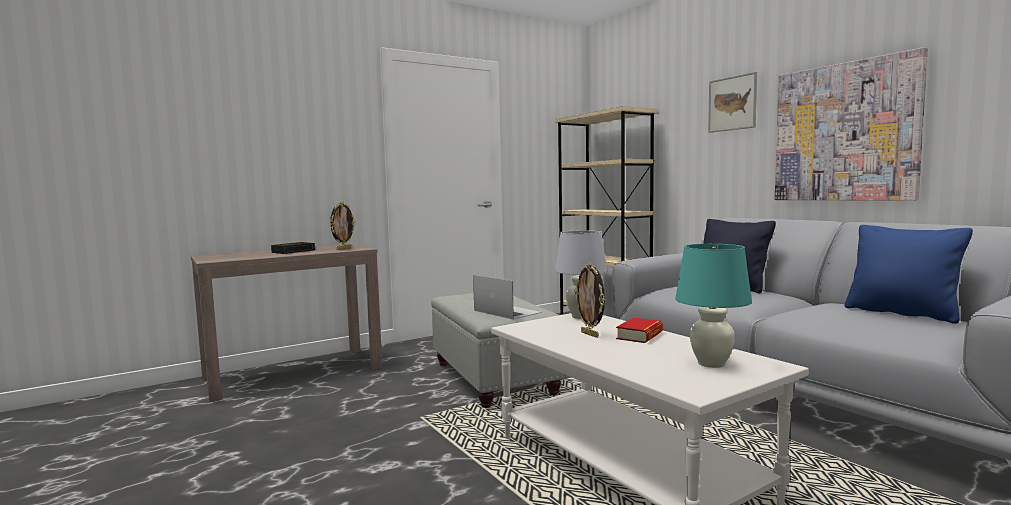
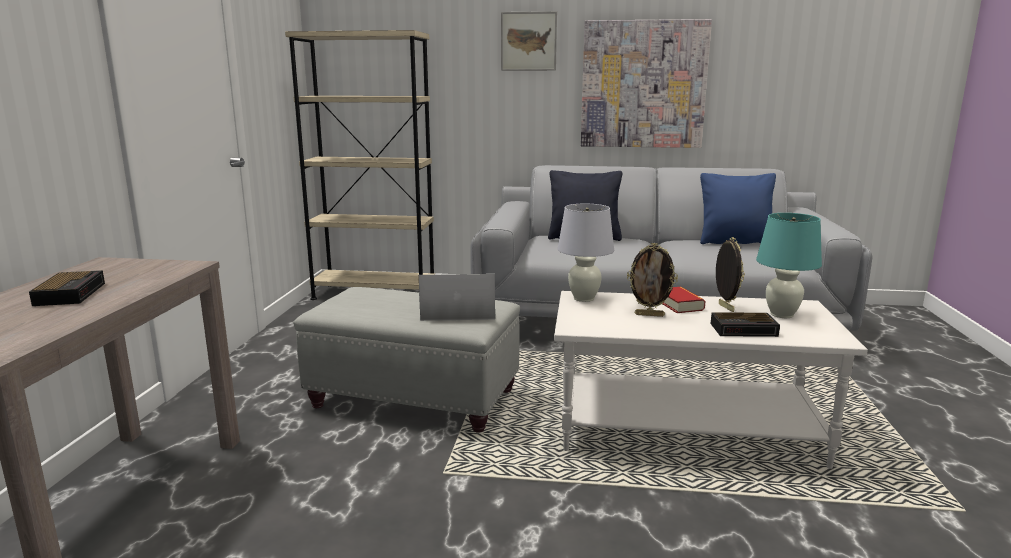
camera: 50 degrees left, 10 degrees up
picture frame [330,202,356,250] -> picture frame moved to [716,237,745,312]
none -> alarm clock [711,312,780,337]

